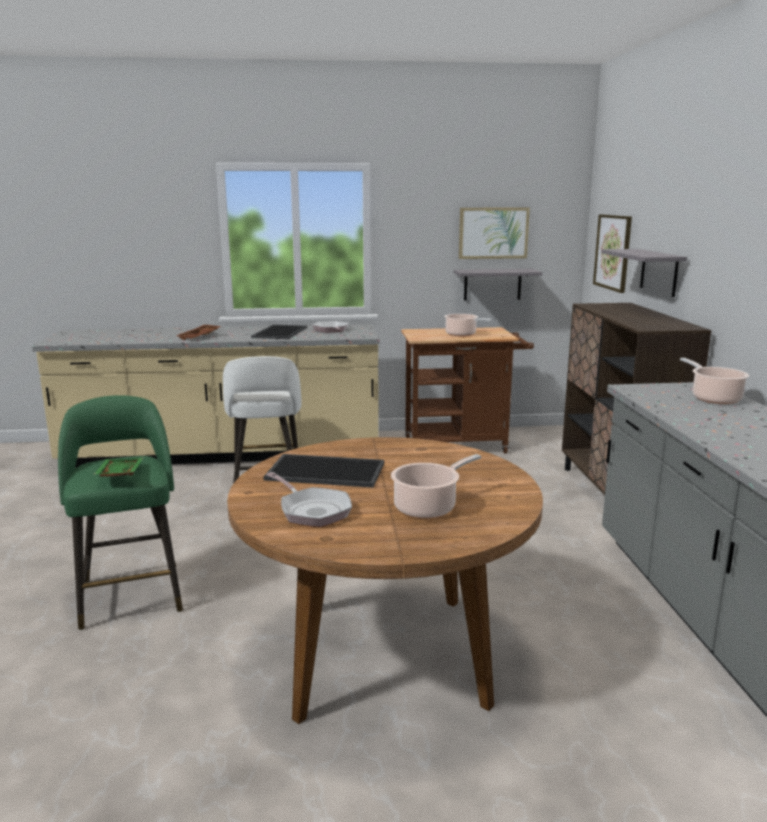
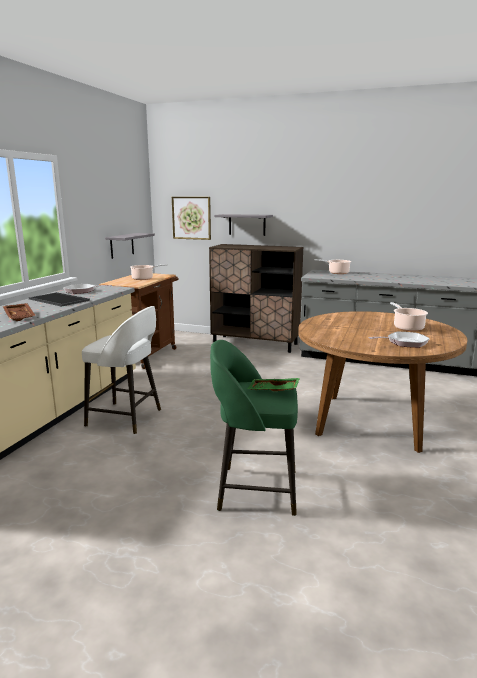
camera: 65 degrees left, 0 degrees up
tray [263,454,384,488] -> none
picture [459,207,530,259] -> none

